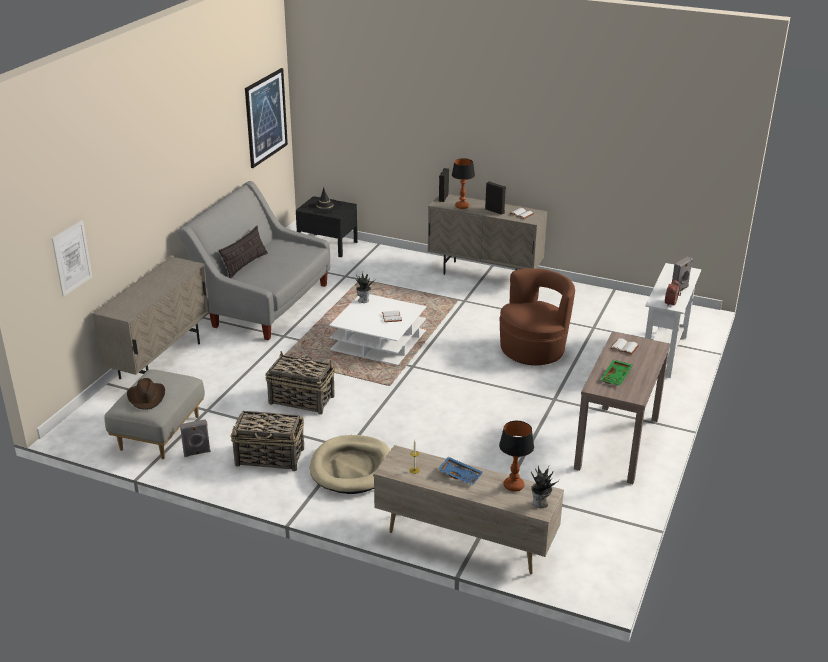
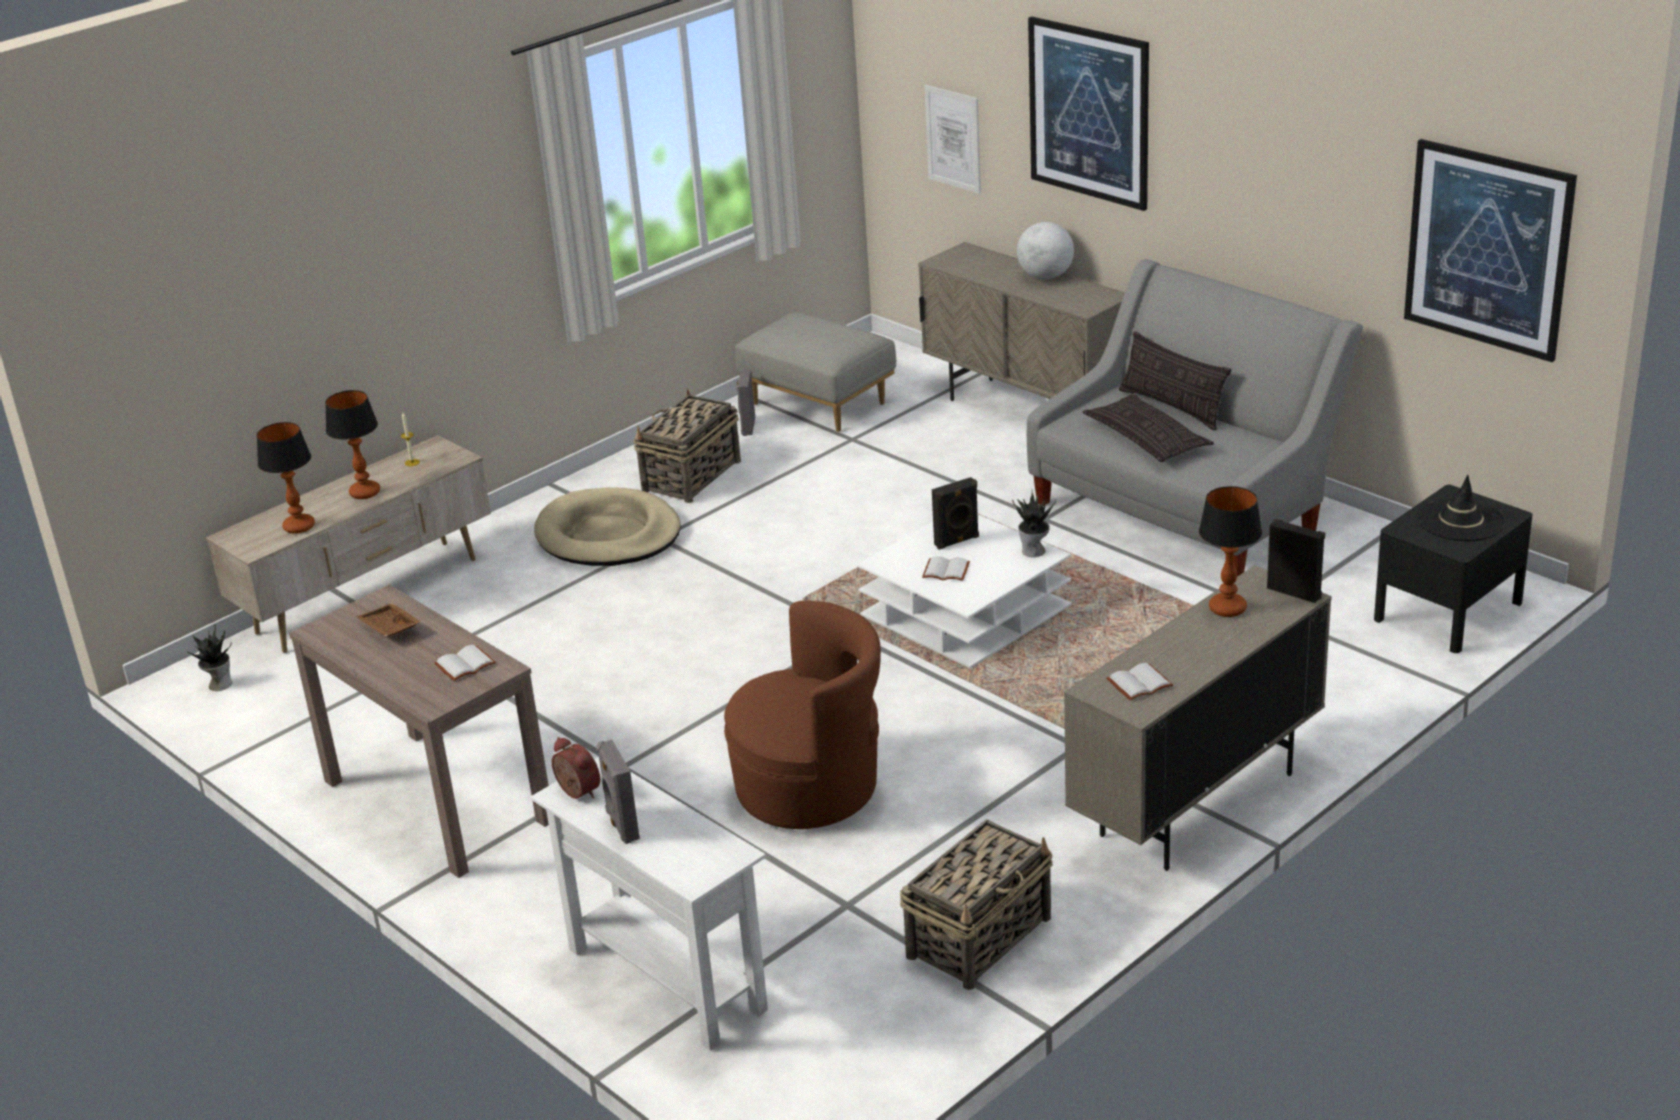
camera: 115 degrees right, 0 degrees up
brown hat [127,378,165,410] -> none
basket [265,351,335,415] -> basket moved to [900,819,1053,990]
blue tray [438,457,483,485] -> table lamp [325,390,380,499]
black speaker [485,181,506,215] -> black speaker moved to [932,477,979,550]
brown armchair [499,268,575,365] -> brown armchair turned 75 degrees counterclockwise [724,601,881,829]
potted plant [530,466,559,508] -> potted plant moved to [186,625,232,691]
green tray [600,360,633,385] -> brown tray [356,603,422,636]
none -> globe [1017,222,1074,279]
none -> picture [1028,16,1149,211]
none -> pillow [1082,393,1214,462]

